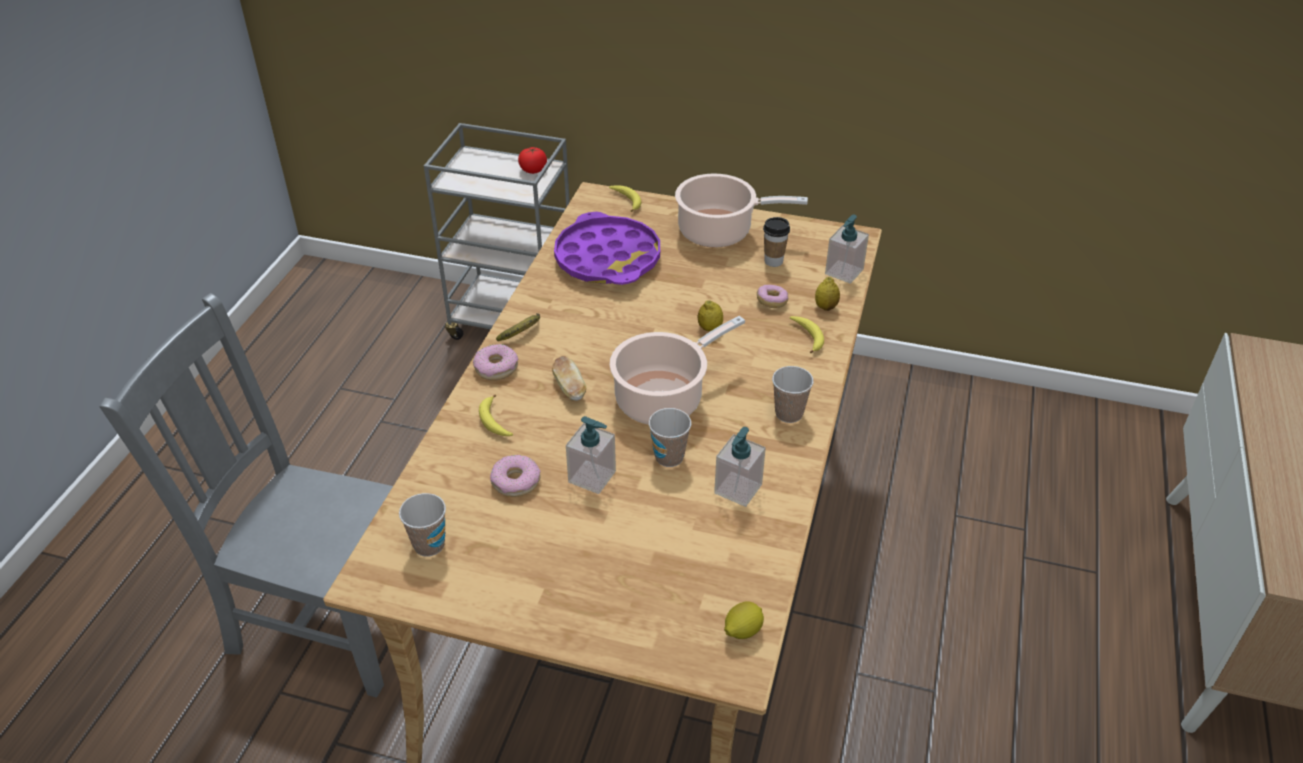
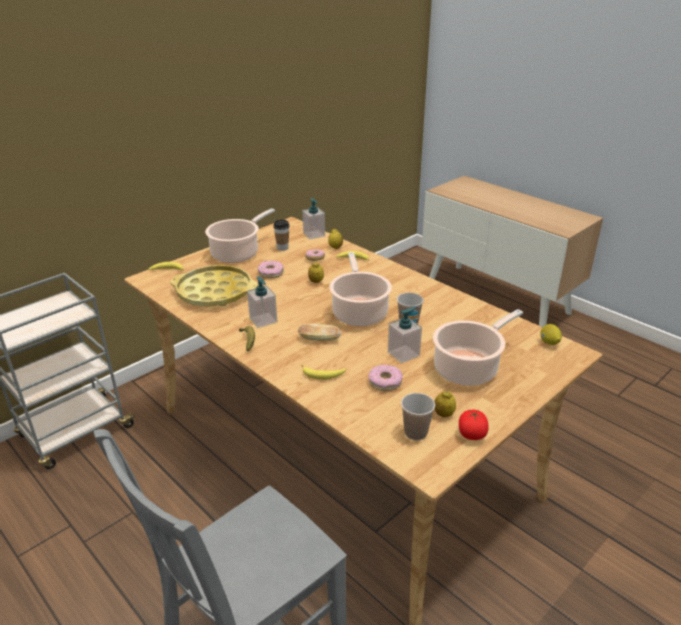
camera: 60 degrees left, 10 degrees down
donut [473,344,518,380] -> donut moved to [258,261,284,278]
tomato [518,147,547,174] -> tomato moved to [459,410,488,440]
purple tray [554,212,660,285] -> yellow tray [170,265,258,307]
soap dispenser [714,427,766,507] -> soap dispenser moved to [247,276,277,328]
cup [772,366,814,423] -> none
none -> cooking pot [433,309,523,386]
none -> lemon [434,391,456,417]

